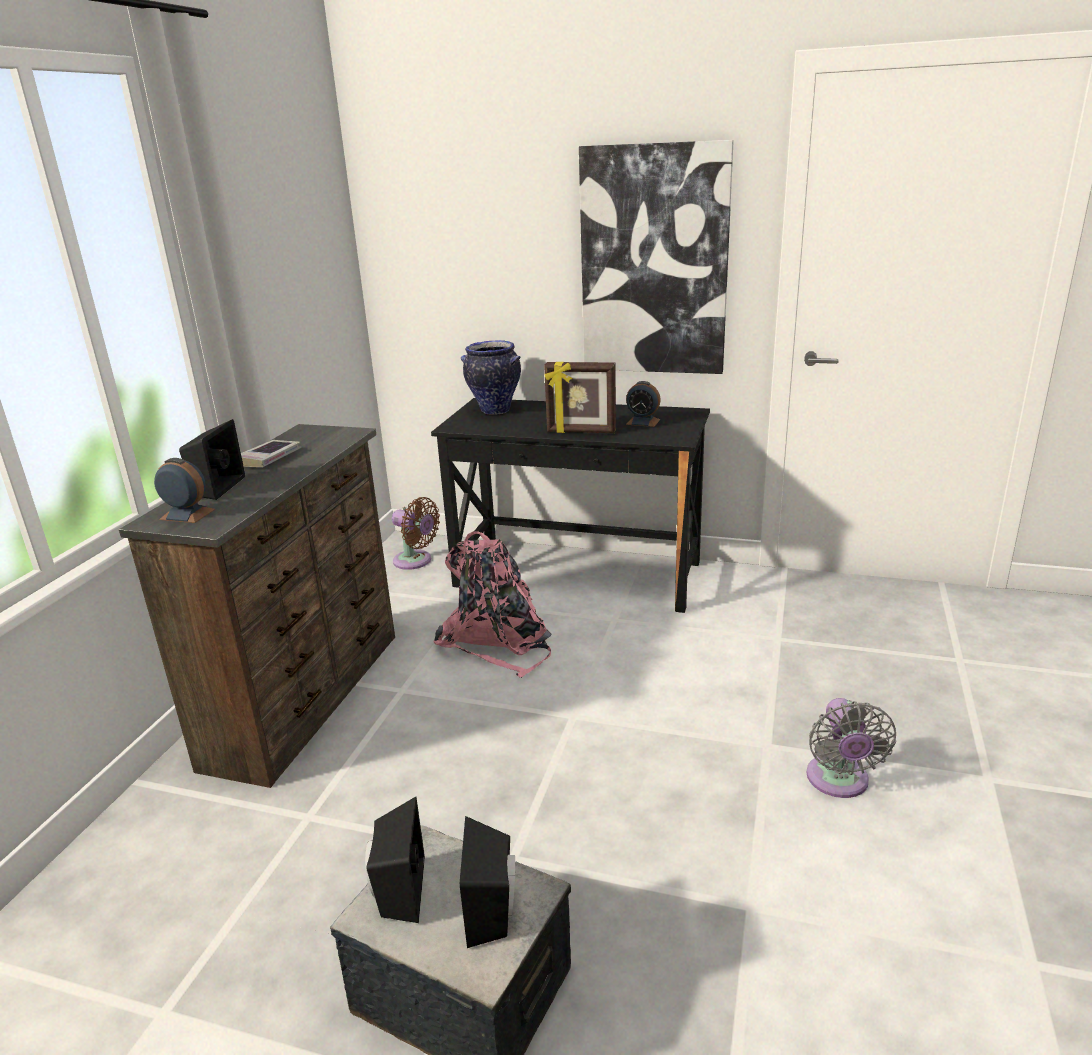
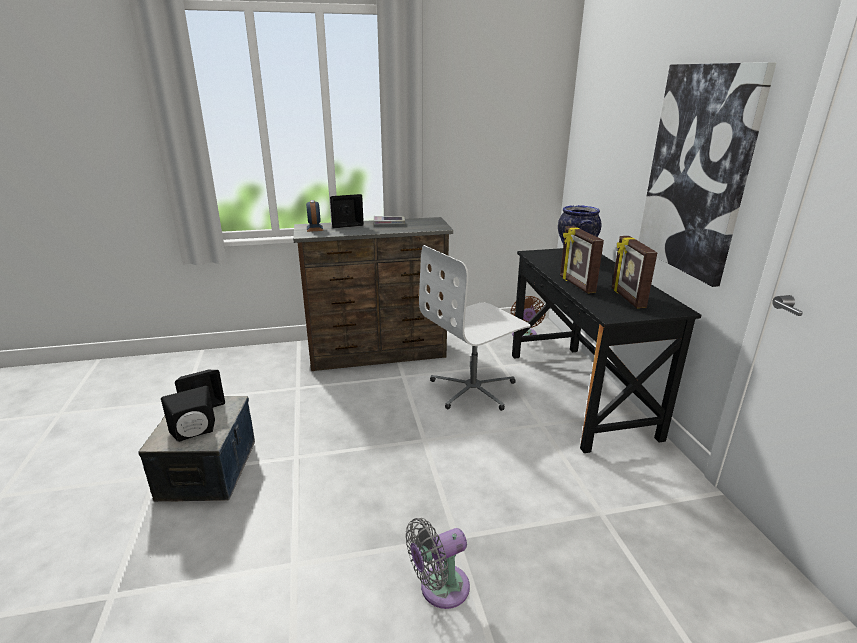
camera: 60 degrees right, 0 degrees up
pink backpack [433,531,552,678] -> white office chair [419,245,531,411]
alarm clock [626,381,661,427] -> picture frame [612,236,657,308]

